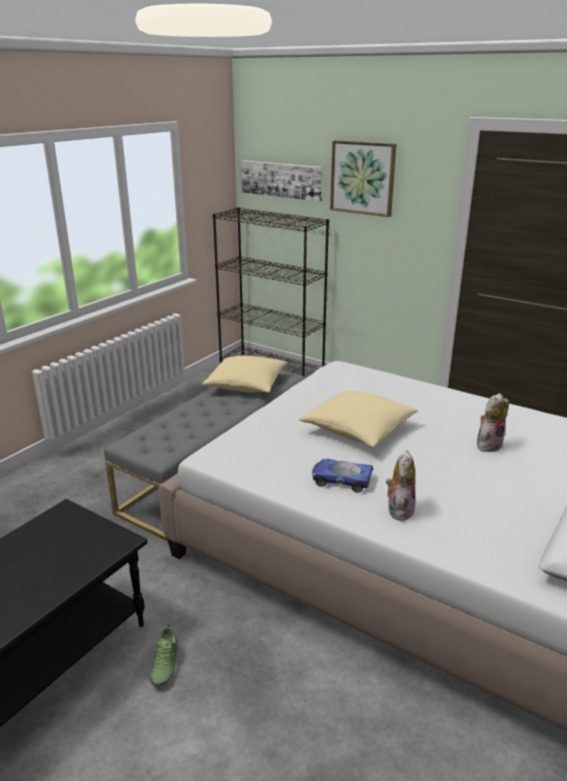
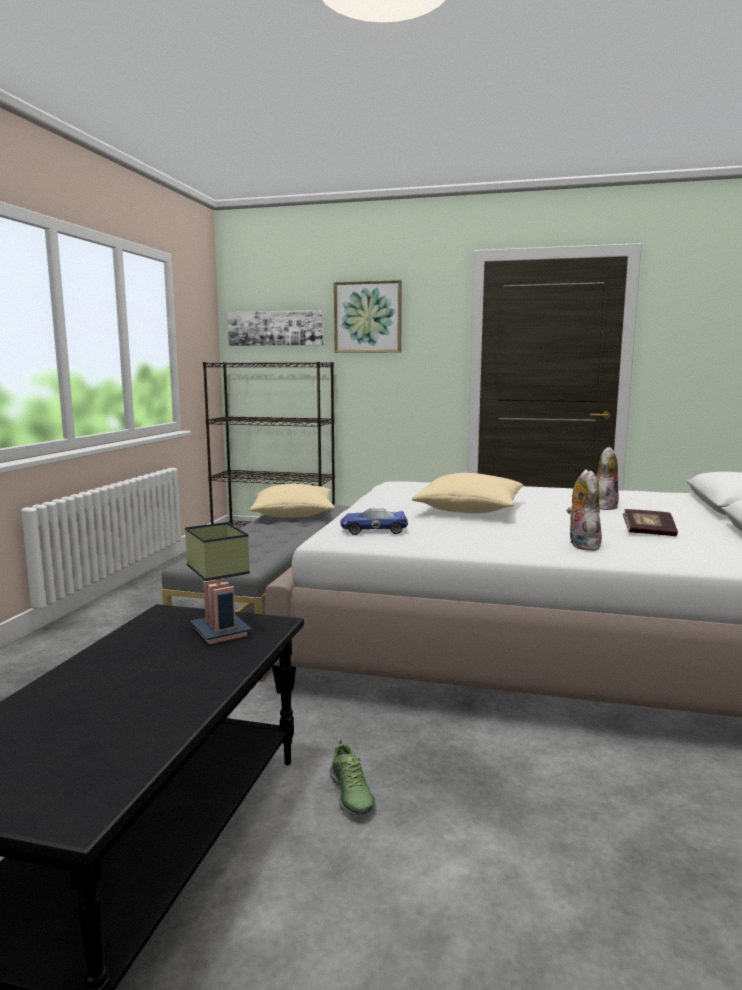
camera: 20 degrees left, 15 degrees down
toy car [312,459,373,493] -> toy car moved to [340,508,408,535]
none -> table lamp [185,522,252,644]
none -> book [623,509,678,536]

